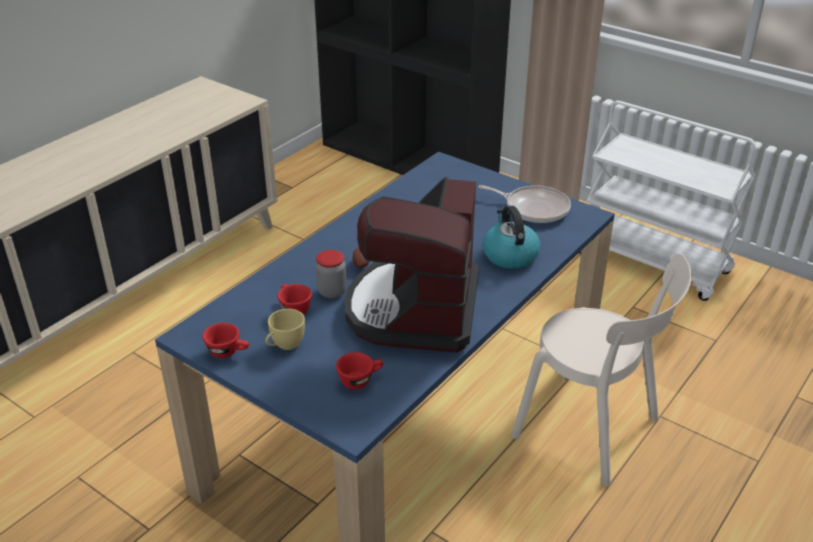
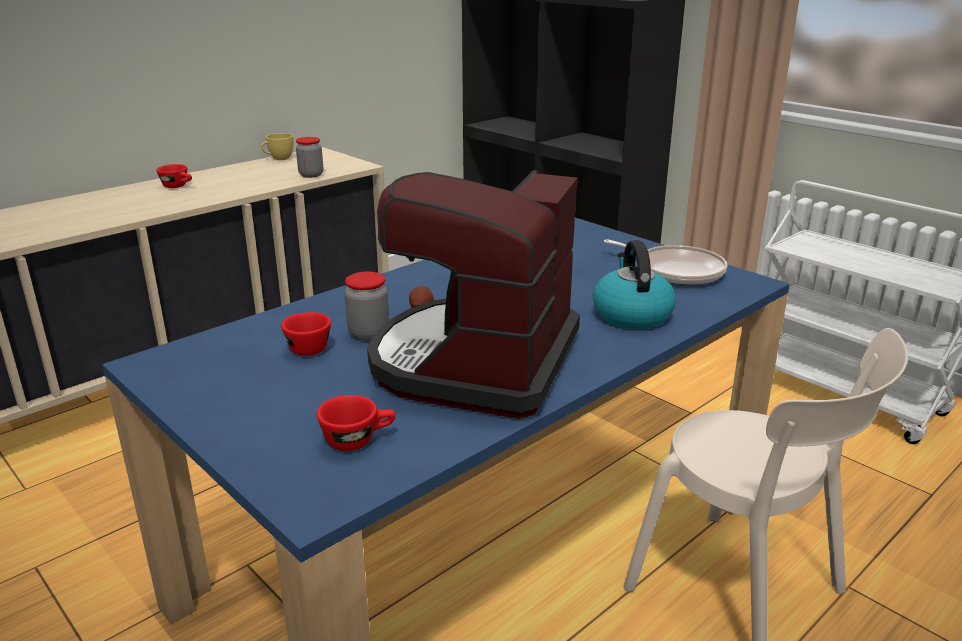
camera: 10 degrees right, 10 degrees down
red cup [203,323,249,358] -> red cup moved to [156,164,192,188]
yellow cup [265,309,305,350] -> yellow cup moved to [261,133,293,160]
none -> jar [296,137,323,178]

